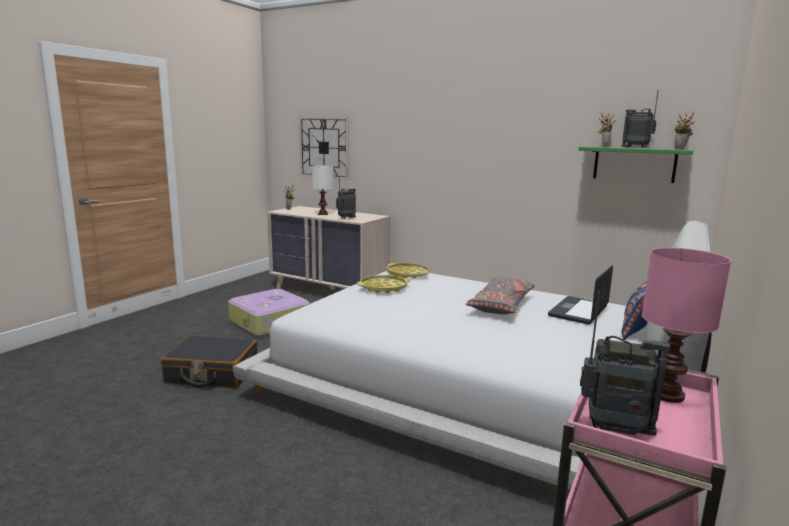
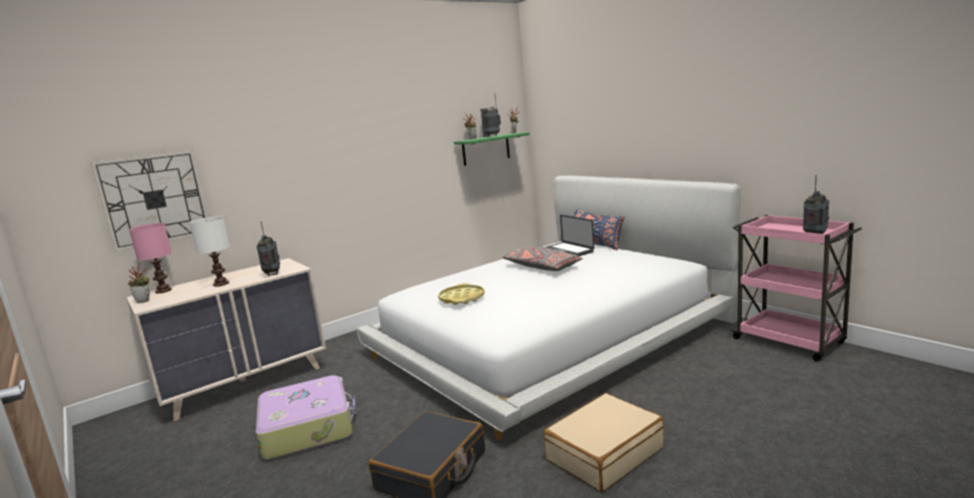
camera: 65 degrees left, 0 degrees up
yellow tray [387,263,429,278] -> none
pink table lamp [642,248,731,403] -> pink table lamp moved to [129,223,172,293]
none -> beige suitcase [544,393,664,492]

